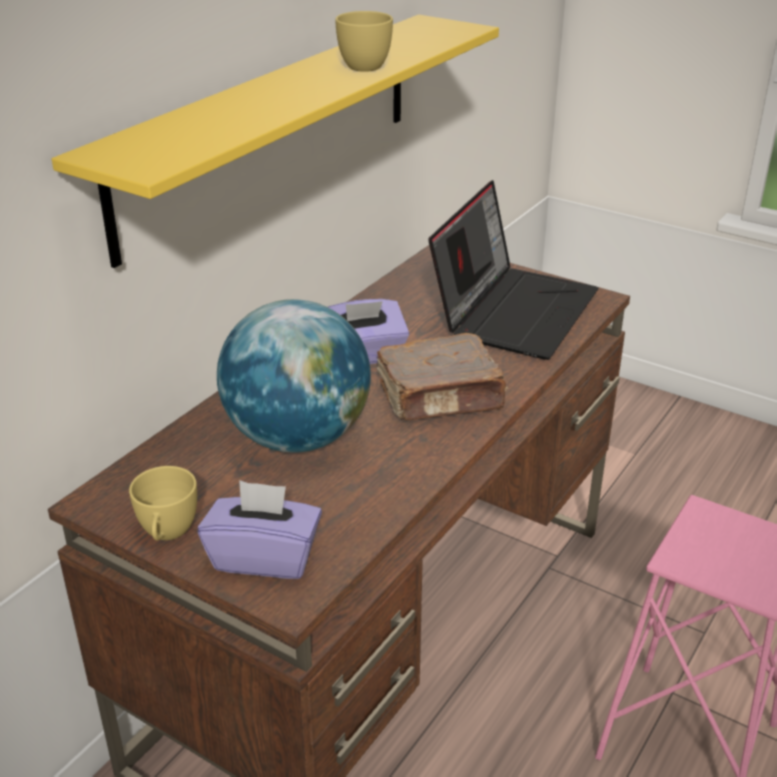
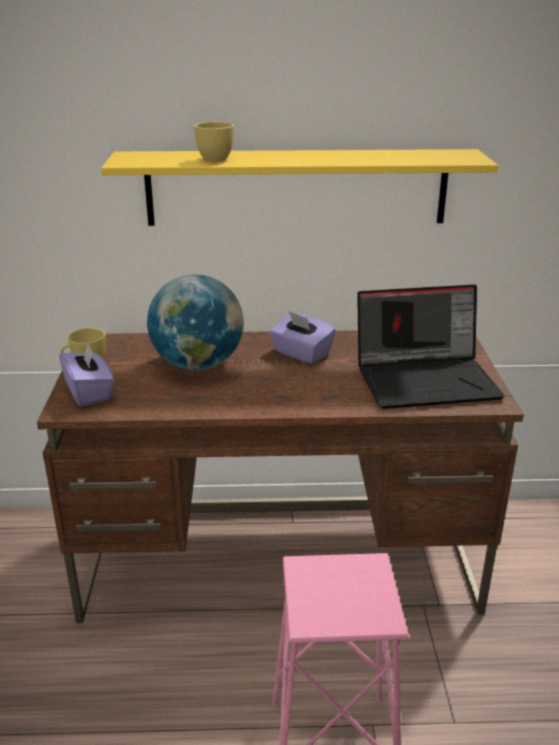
camera: 55 degrees right, 5 degrees down
yellow cup [335,11,393,72] -> yellow cup moved to [194,122,234,162]
brown book [377,333,508,420] -> none

